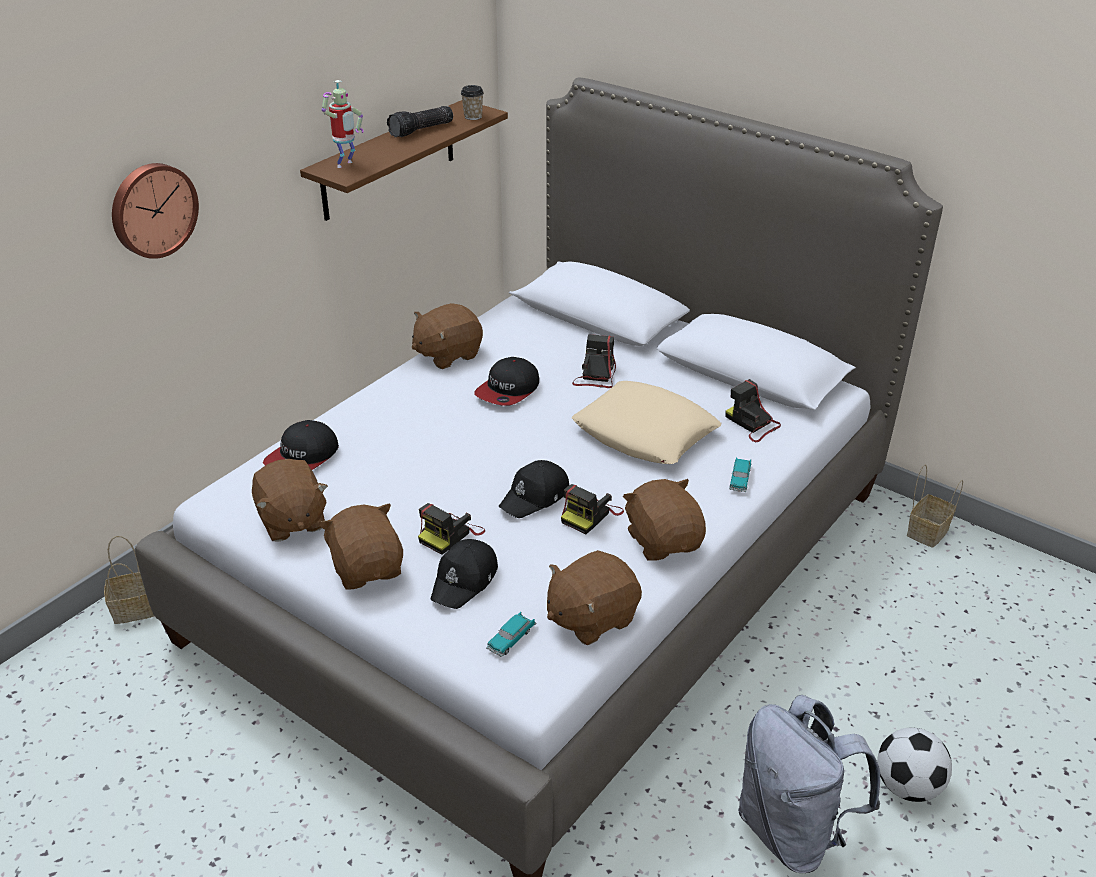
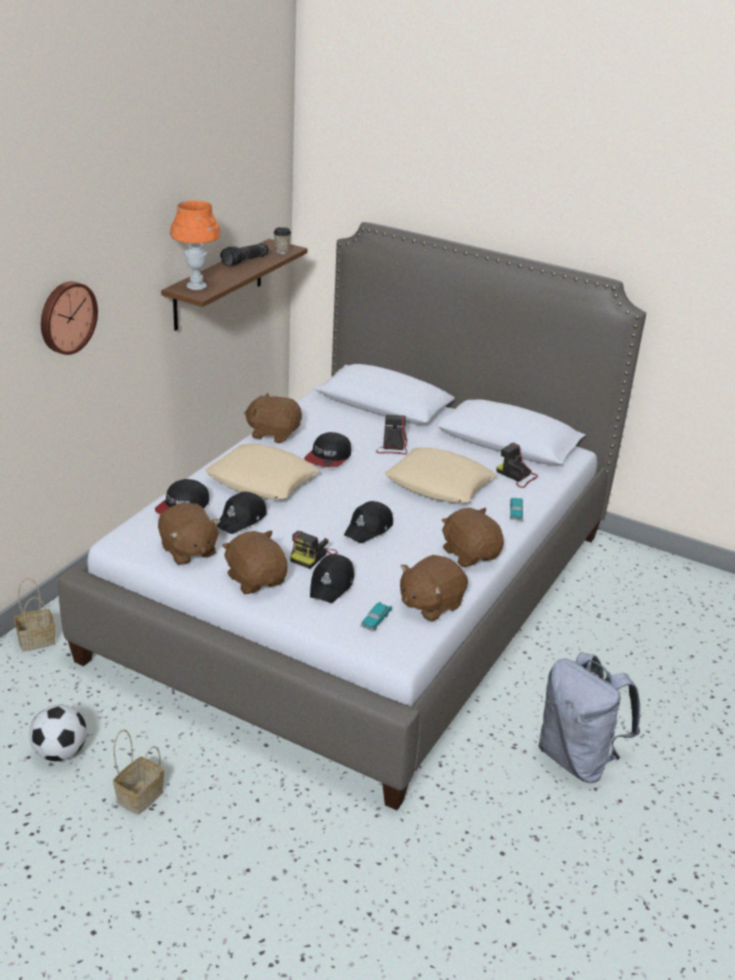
camera: 10 degrees left, 5 degrees down
toy robot [322,80,364,168] -> orange table lamp [170,200,221,290]
brown plush toy [412,303,483,369] -> brown plush toy turned 60 degrees clockwise [244,392,302,444]
camera [561,484,624,534] -> none
football [877,727,952,802] -> football moved to [29,704,87,761]
basket [907,464,963,548] -> basket moved to [113,730,164,815]
none -> beige pillow [205,444,320,500]
none -> black cap [217,492,266,534]

